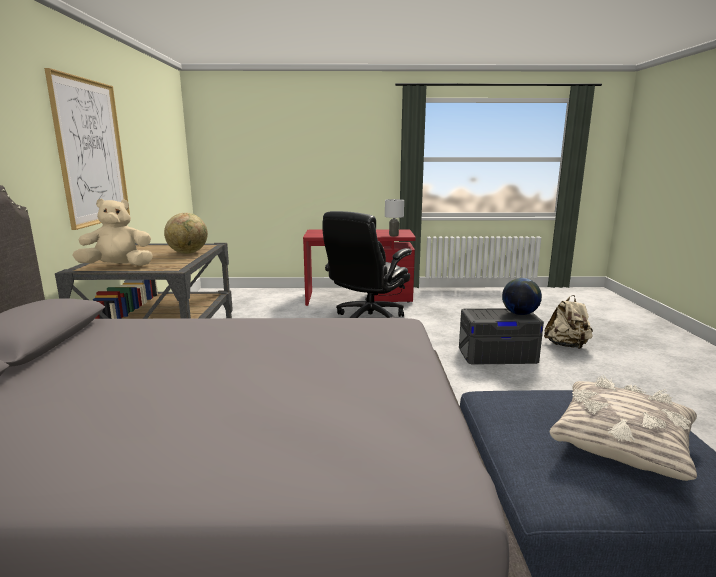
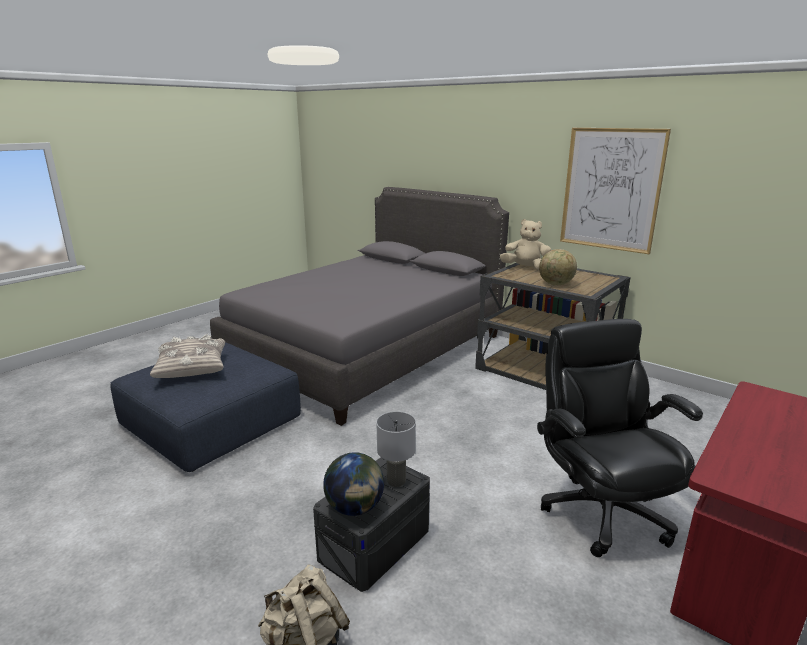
camera: 130 degrees right, 5 degrees up
beige plush toy [72,199,153,266] -> beige plush toy turned 90 degrees counterclockwise [500,219,551,270]
white table lamp [385,199,404,236] -> white table lamp moved to [376,411,416,487]

